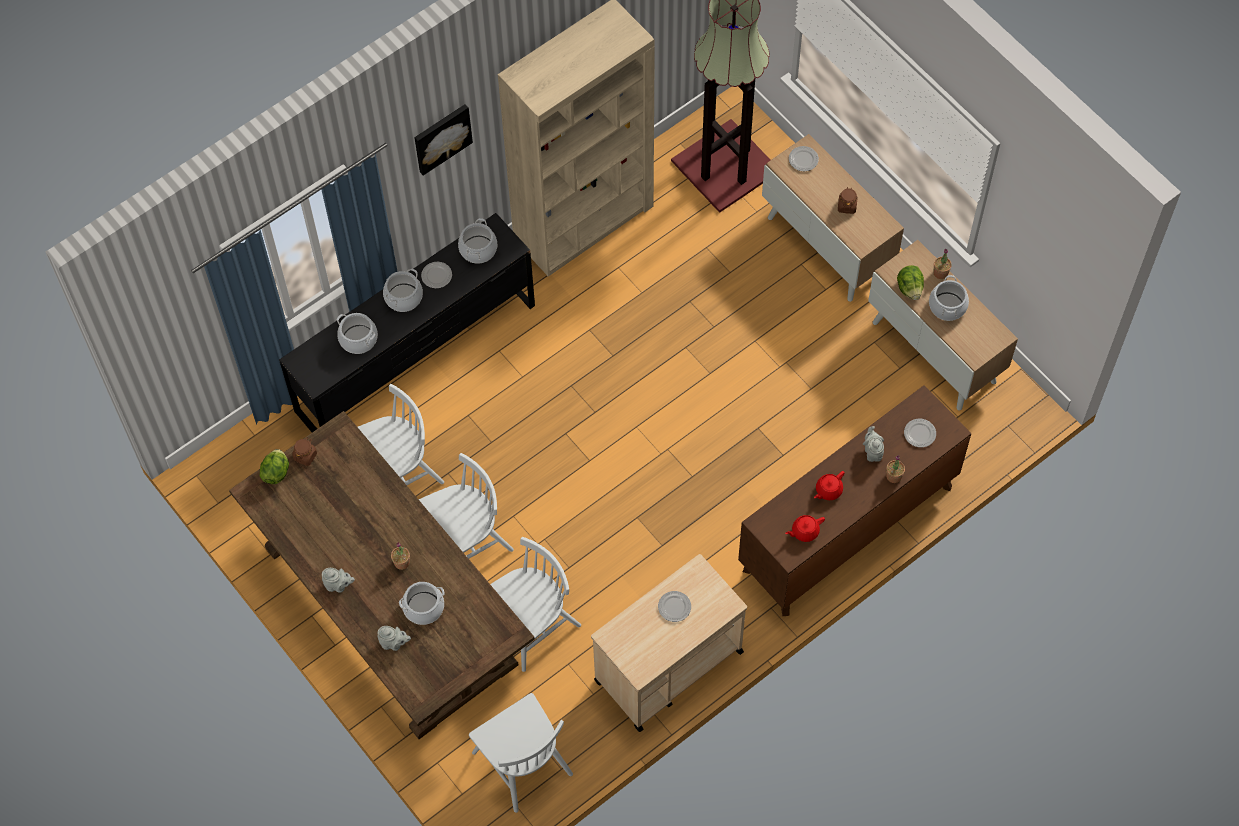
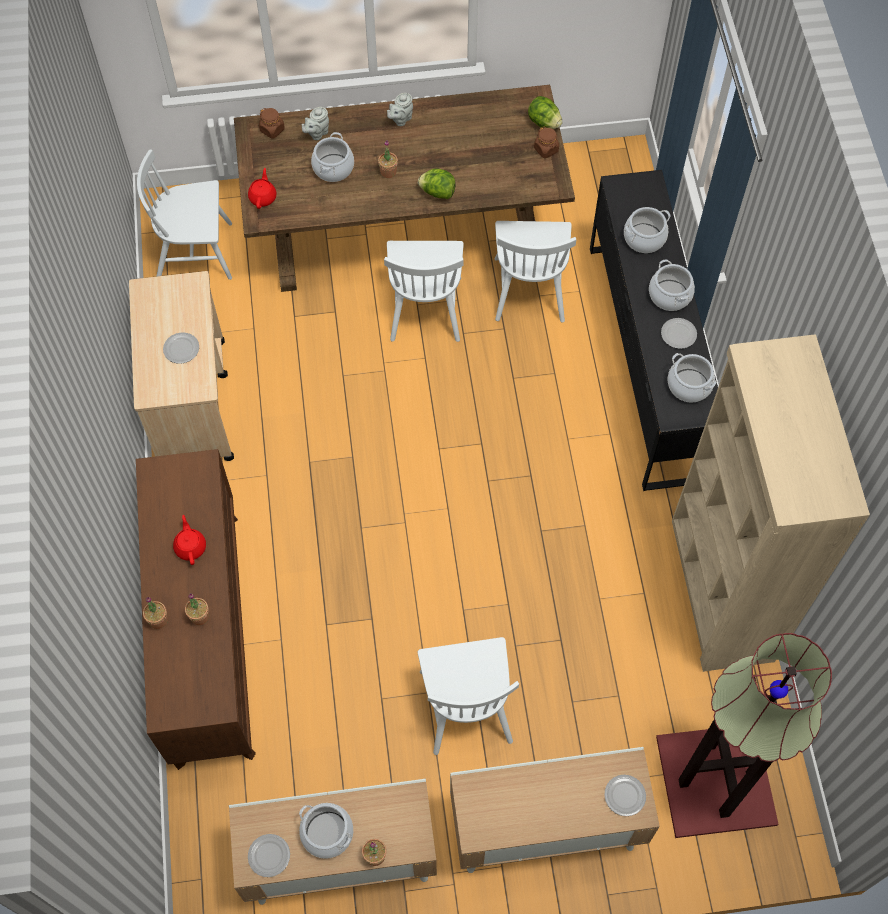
camera: 120 degrees right, 0 degrees up
picture [414,104,473,176] -> none
white chair [490,537,581,672] -> white chair moved to [418,637,519,755]
red teapot [785,515,825,542] -> red teapot moved to [248,168,276,209]
brown jar [838,187,858,214] -> brown jar moved to [259,108,285,139]
grey teapot [863,426,884,462] -> potted plant [185,594,209,625]
lettuce [897,265,924,300] -> lettuce moved to [418,168,455,199]
plate [904,419,936,447] -> plate moved to [248,834,290,877]

